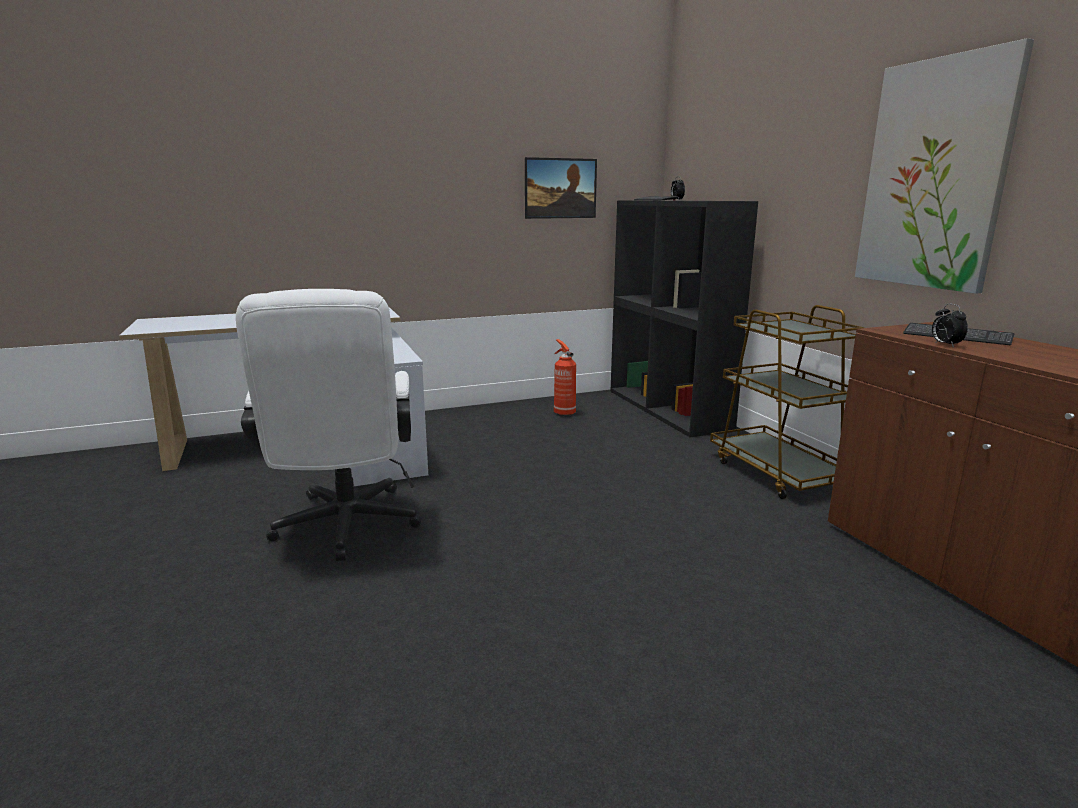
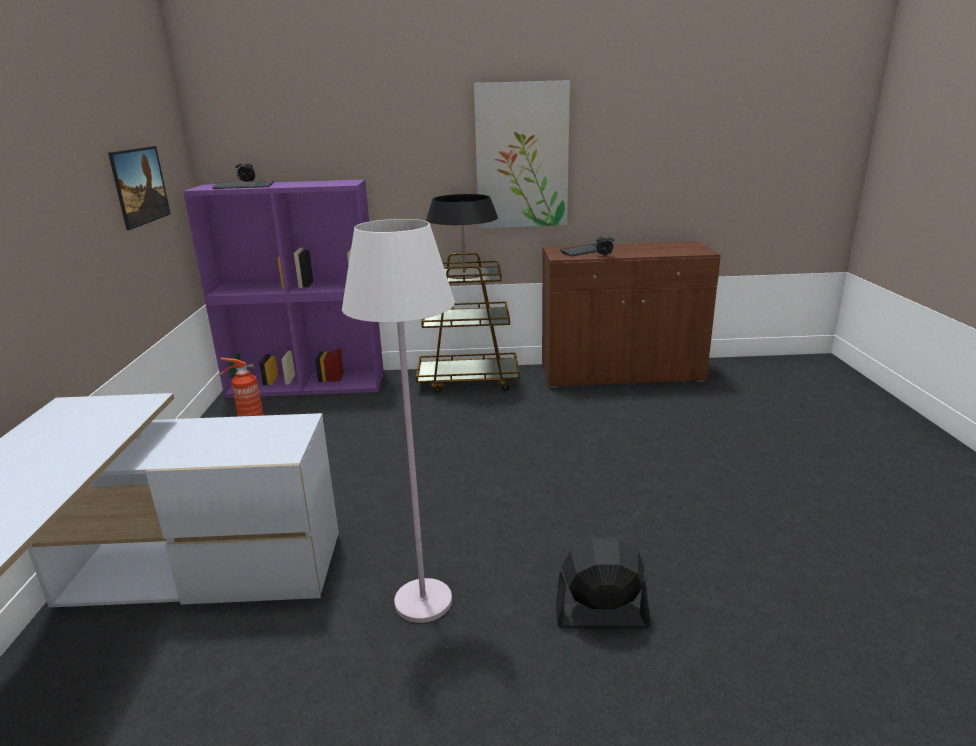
camera: 70 degrees left, 5 degrees up
white office chair [236,289,422,561] -> white floor lamp [342,219,455,623]
black bookcase [610,200,758,437] -> purple bookcase [183,179,384,398]
none -> table lamp [426,194,498,279]
none -> black fan [556,538,651,630]

